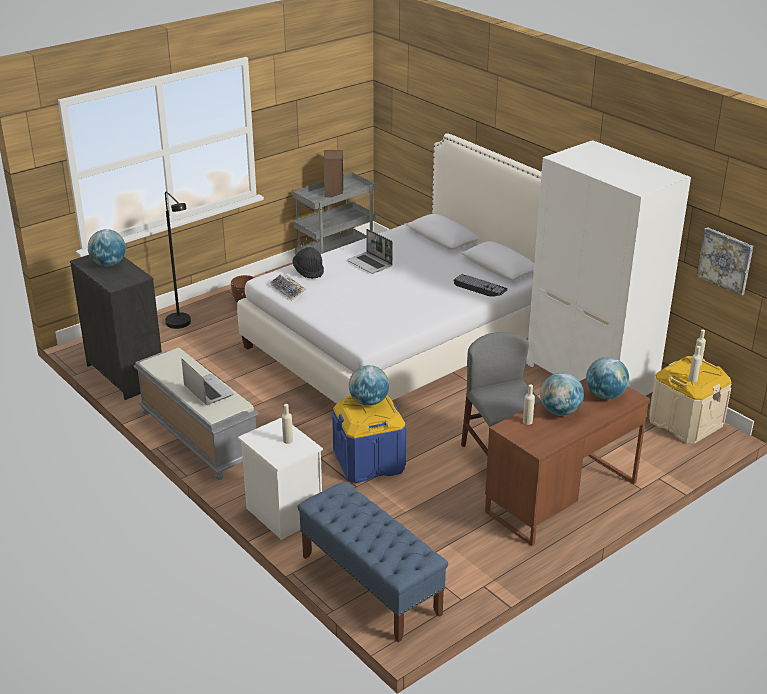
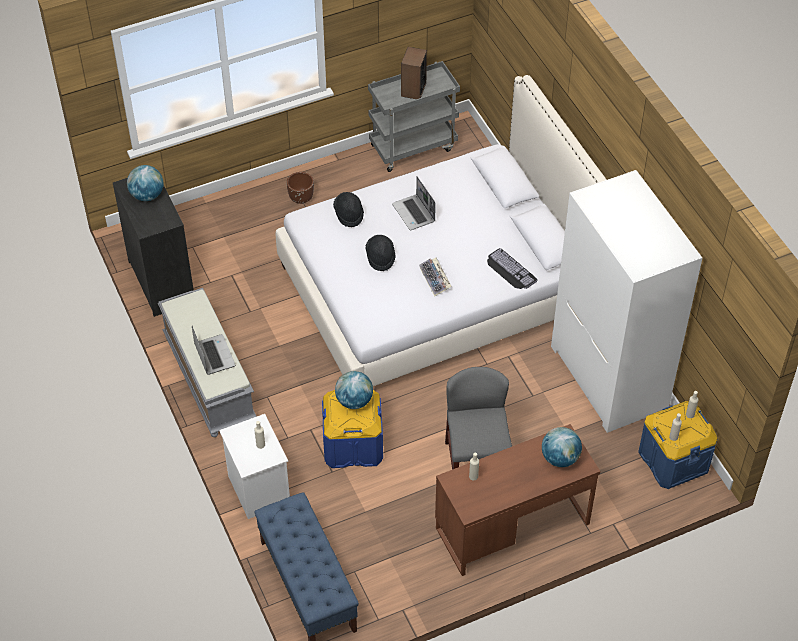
camera: 15 degrees right, 20 degrees up
black floor lamp [165,191,191,329] -> none
keyboard [270,274,306,301] -> keyboard moved to [419,258,452,296]
globe [540,372,584,416] -> none
beige storage box [649,356,732,444] -> blue storage box [638,401,717,489]
picture [697,227,753,296] -> none
none -> black hat [365,235,396,271]

